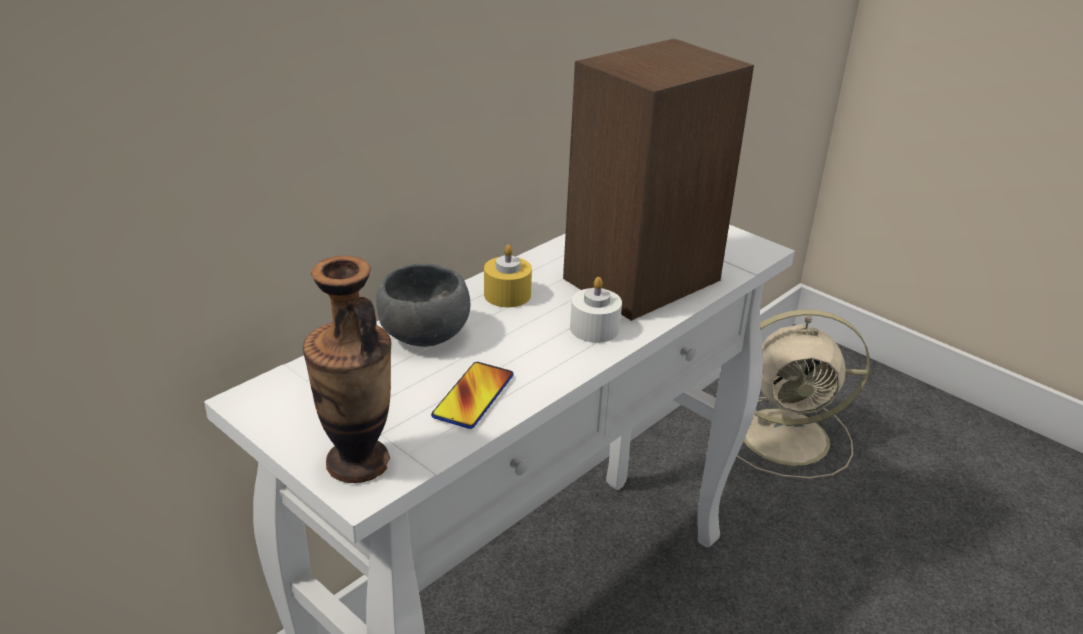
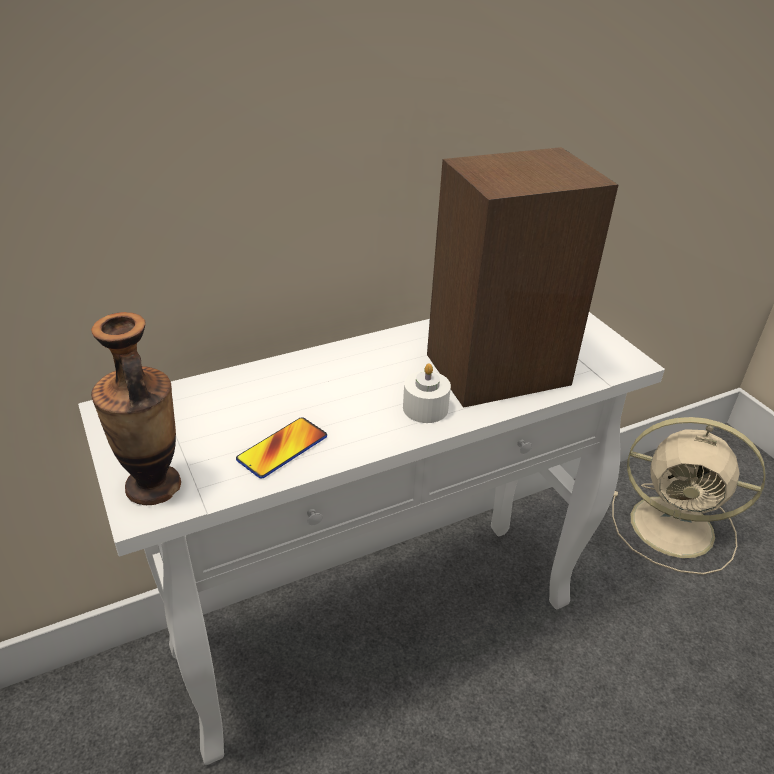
camera: 20 degrees right, 5 degrees up
grey bowl [376,264,470,347] -> none
yellow candle [484,244,532,307] -> none

